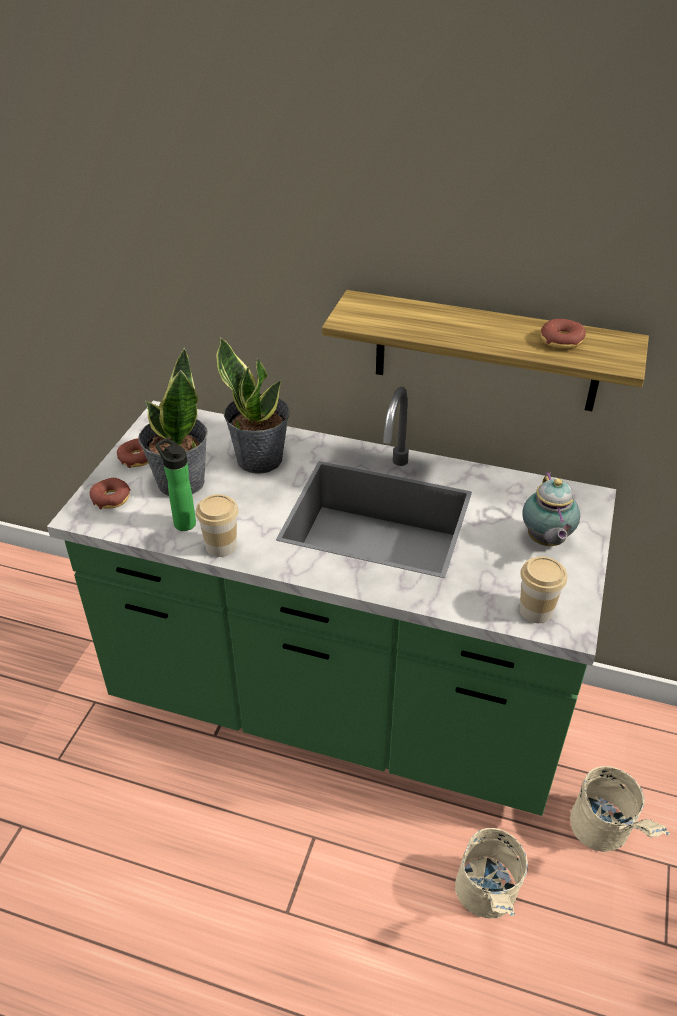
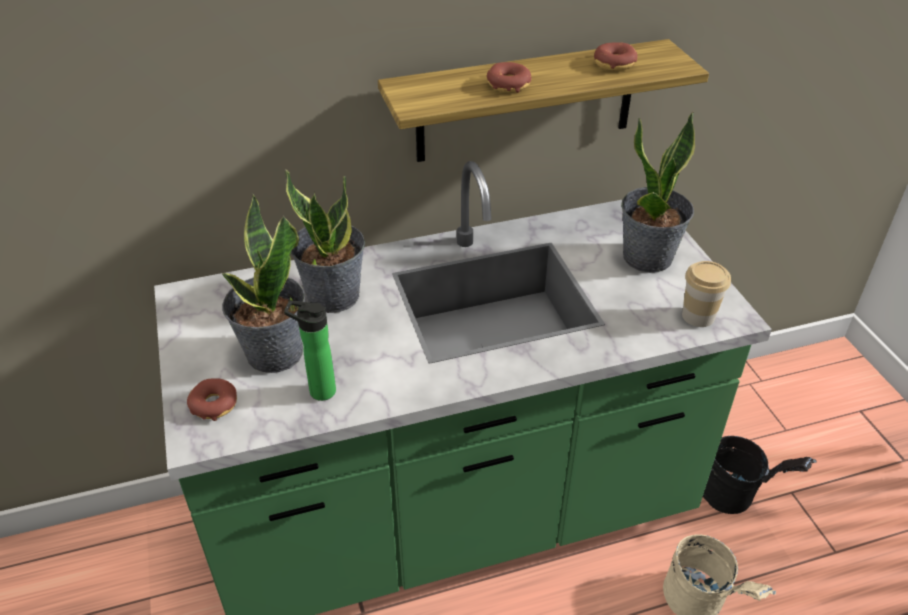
camera: 35 degrees left, 0 degrees up
donut [117,438,148,468] -> donut moved to [487,62,532,93]
cup [196,494,239,557] -> none
teapot [522,472,580,546] -> potted plant [621,112,695,273]
beige bucket [570,766,670,852] -> black bucket [703,436,817,514]

